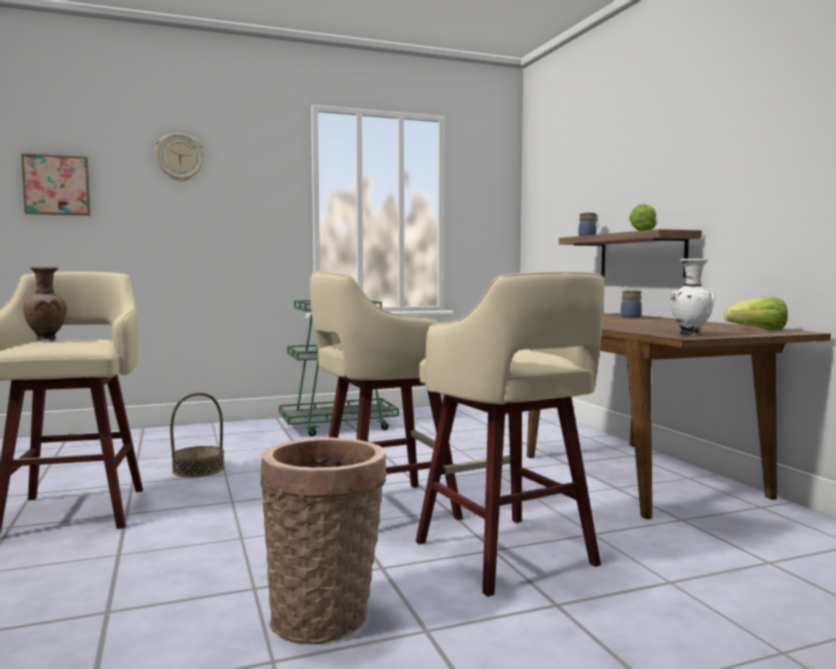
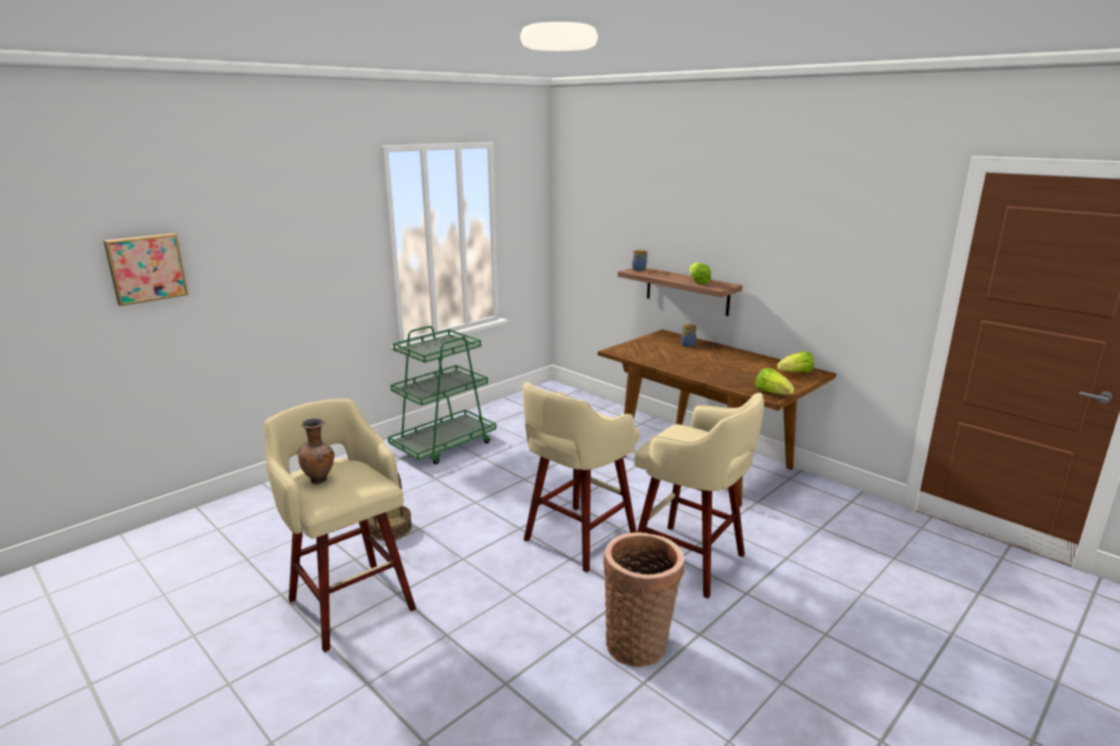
camera: 25 degrees left, 15 degrees up
wall clock [155,133,205,181] -> none
white vase [671,259,715,336] -> lettuce [755,368,794,395]

